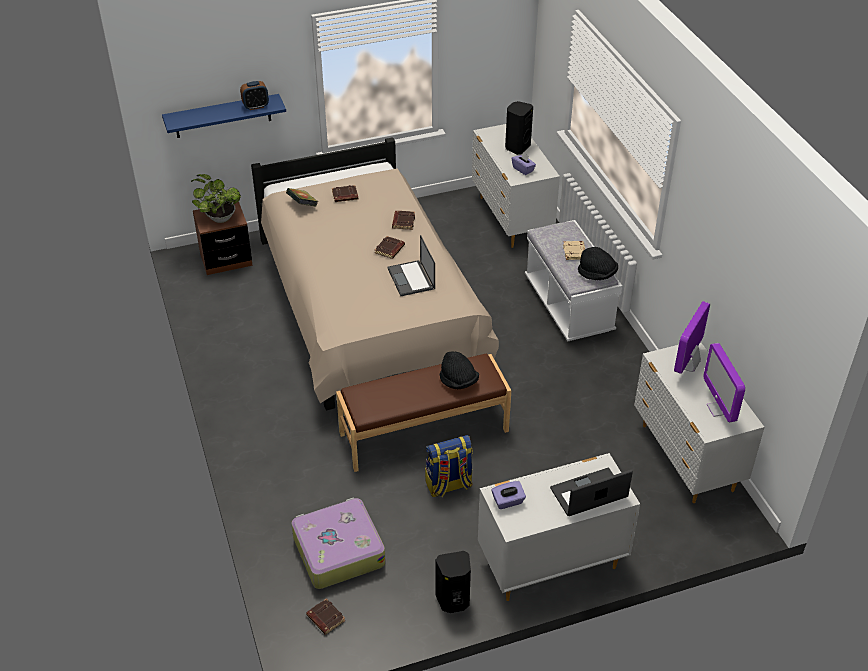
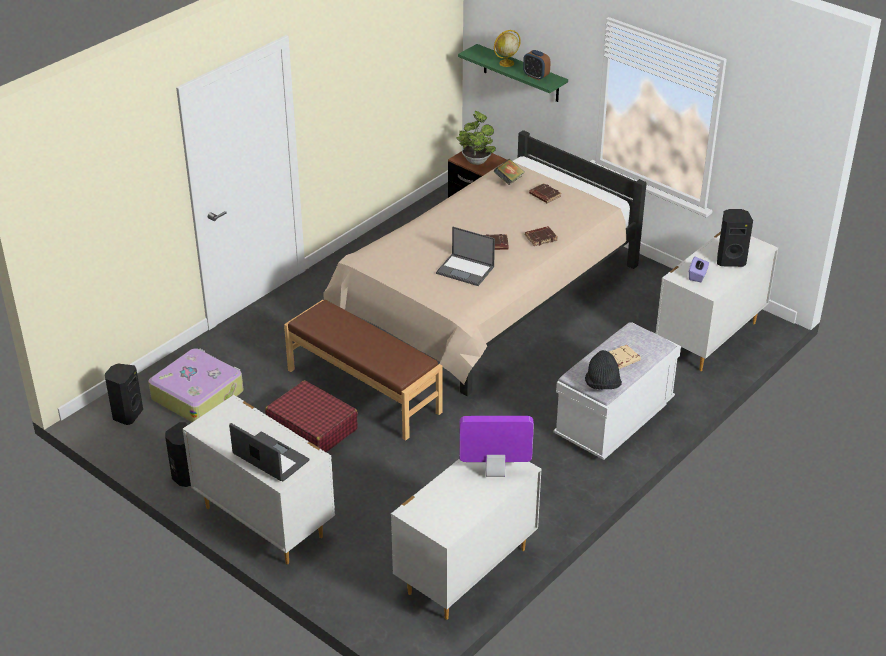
camera: 60 degrees right, 5 degrees down
blue shelf [162,94,286,138] -> green shelf [458,44,568,102]
brown book [306,598,346,635] -> black speaker [105,364,143,425]
laptop [387,235,435,296] -> laptop turned 105 degrees counterclockwise [436,226,495,286]
backpack [425,435,473,497] -> red suitcase [265,380,358,452]
black hat [440,351,479,389] -> none
purple tissue box [491,481,526,509] -> none
monitor [703,343,745,422] -> none
none -> globe [494,30,521,67]

